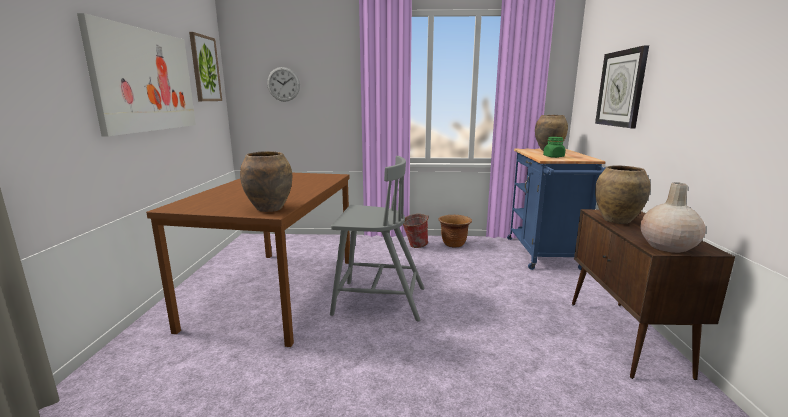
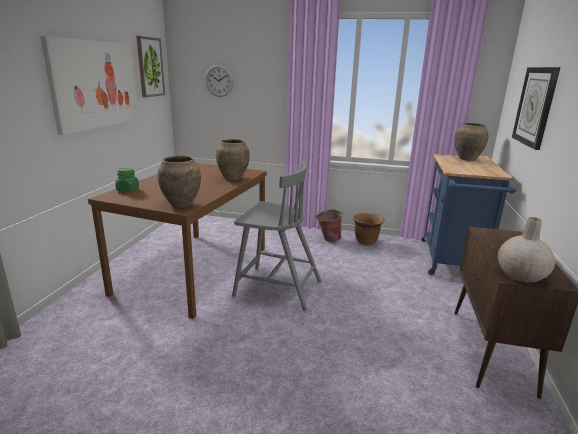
camera: 10 degrees right, 5 degrees up
green jar [543,137,565,158] -> green jar moved to [115,168,139,192]
brown vase [595,166,651,224] -> brown vase moved to [216,139,250,181]

